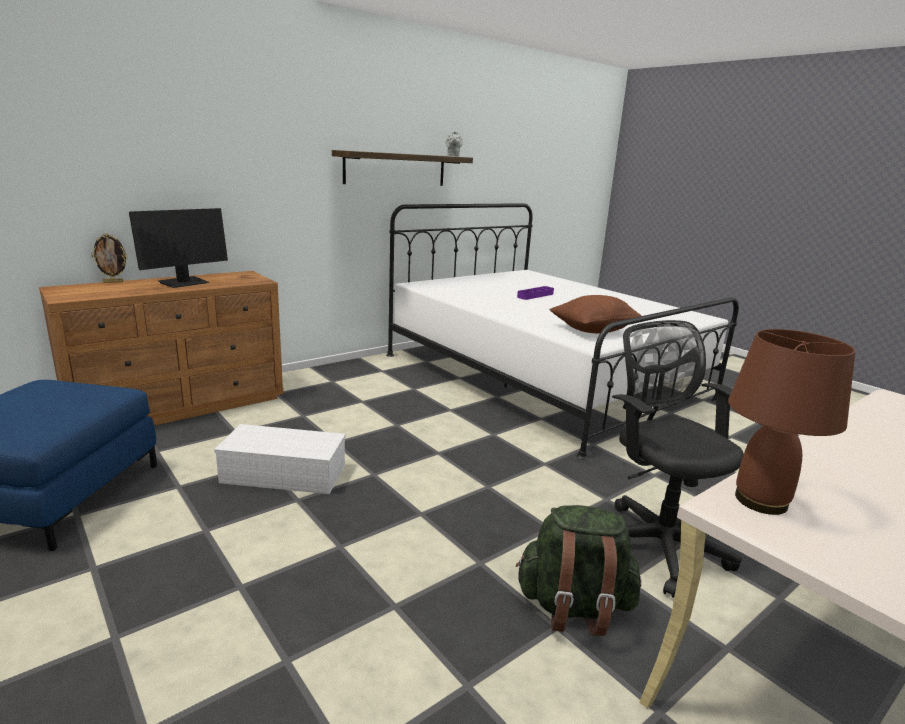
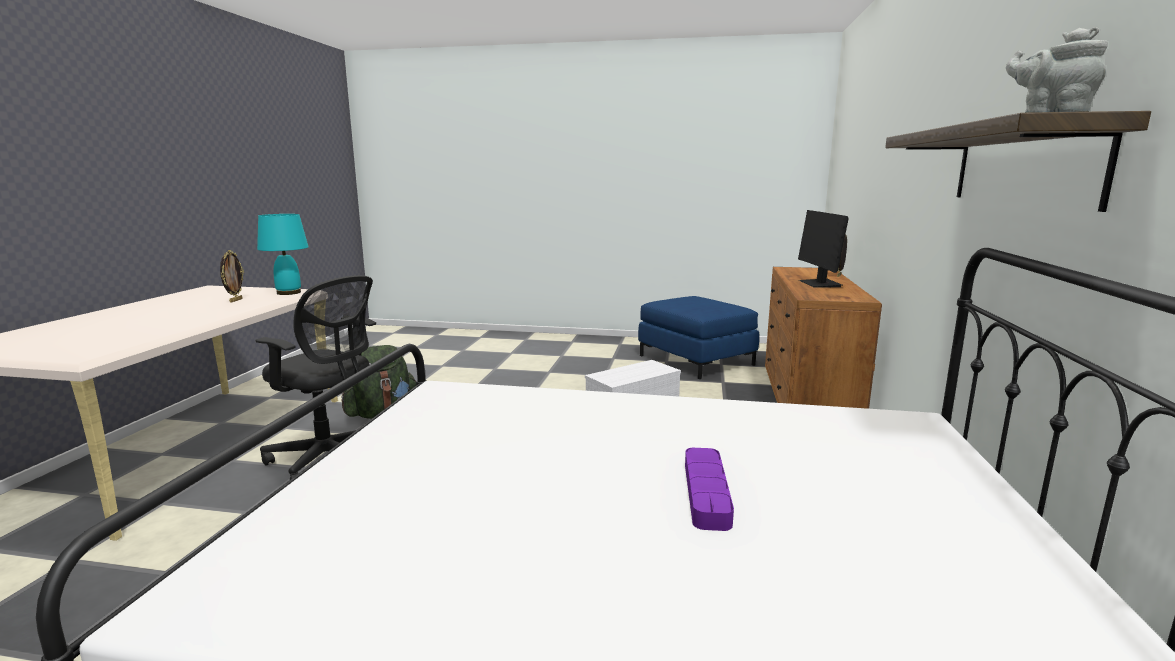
camera: 140 degrees right, 5 degrees down
brown pillow [549,295,642,333] -> none
brown table lamp [728,329,855,515] -> turquoise table lamp [257,214,308,295]
none -> picture frame [220,250,244,303]

